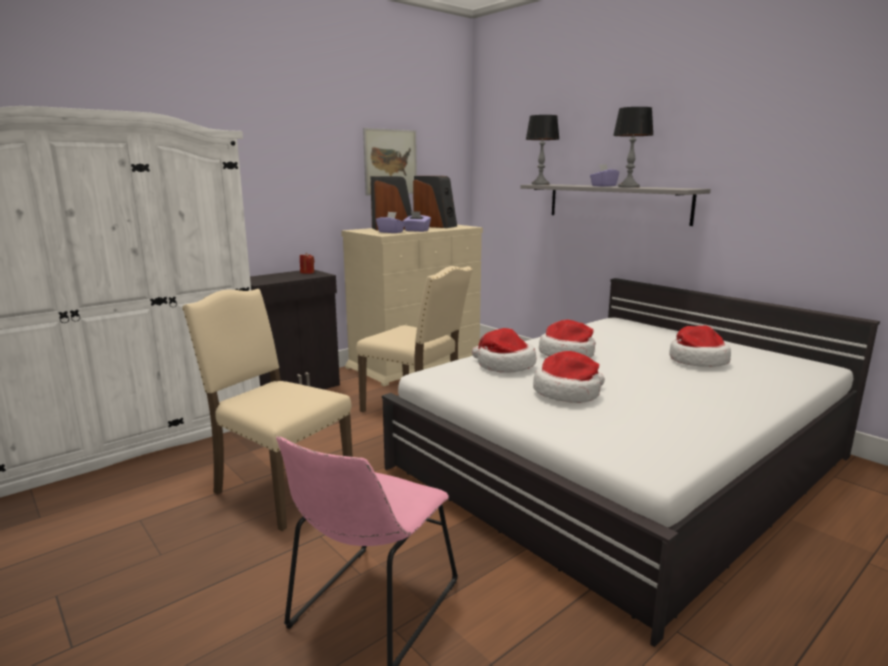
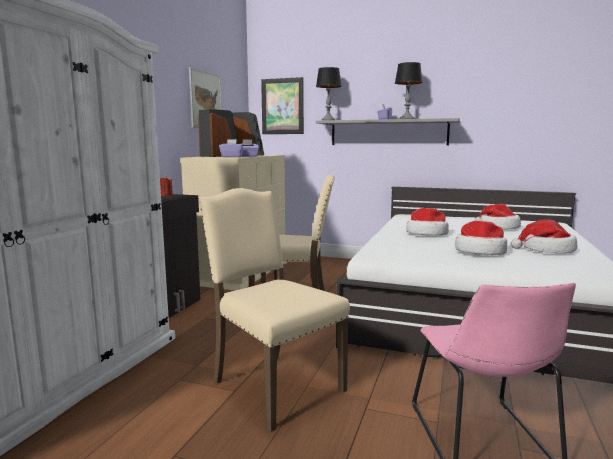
camera: 30 degrees left, 5 degrees down
beige chair [182,289,353,531] -> beige chair turned 45 degrees clockwise [199,188,350,432]
hat [472,328,536,372] -> hat moved to [511,219,577,254]
none -> picture [261,77,304,134]

